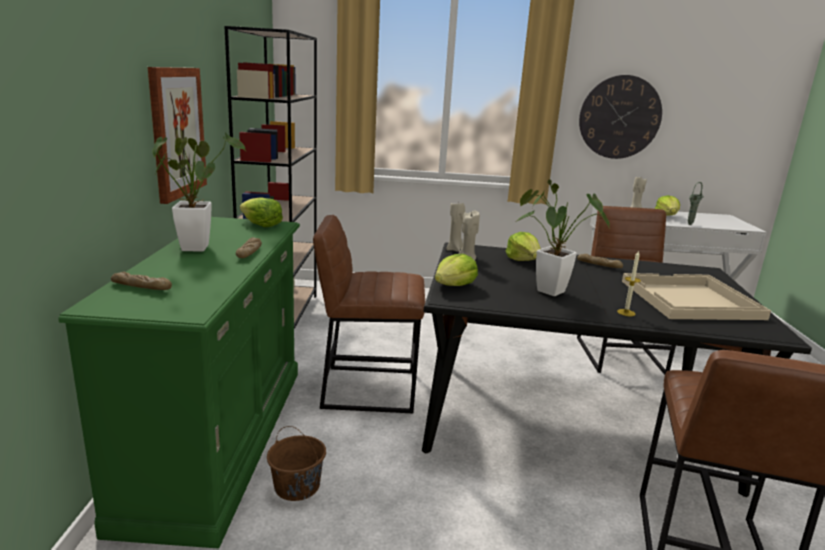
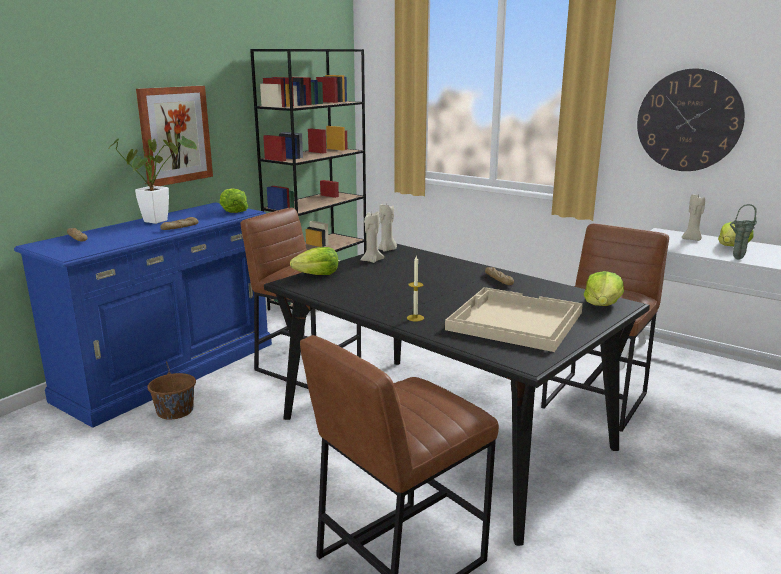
camera: 35 degrees right, 0 degrees up
green cabinet [58,217,300,549] -> blue cabinet [14,202,272,428]
lettuce [505,232,541,261] -> lettuce moved to [584,271,624,306]
potted plant [517,179,610,296] -> none

